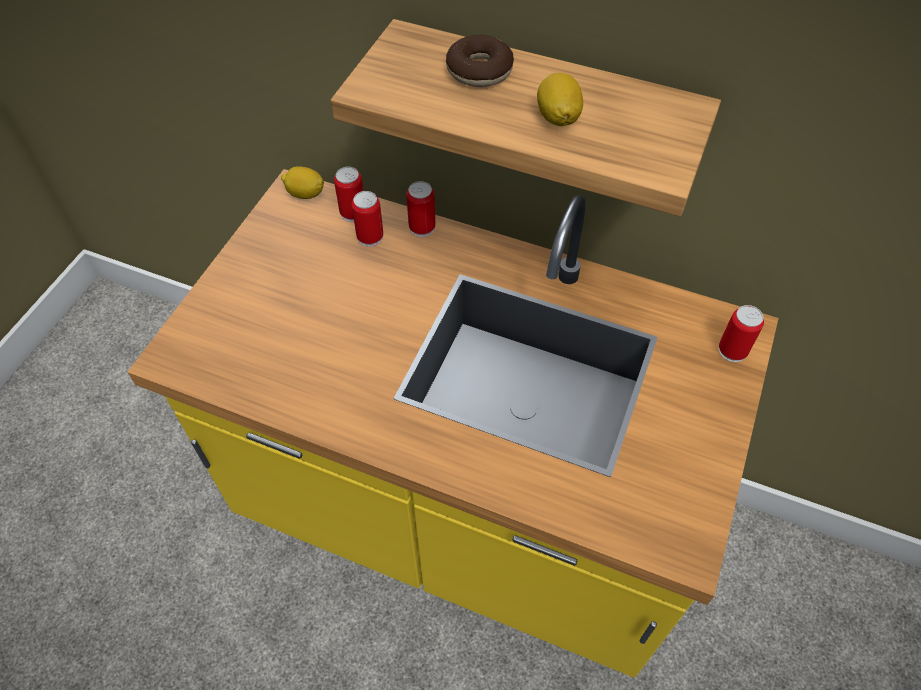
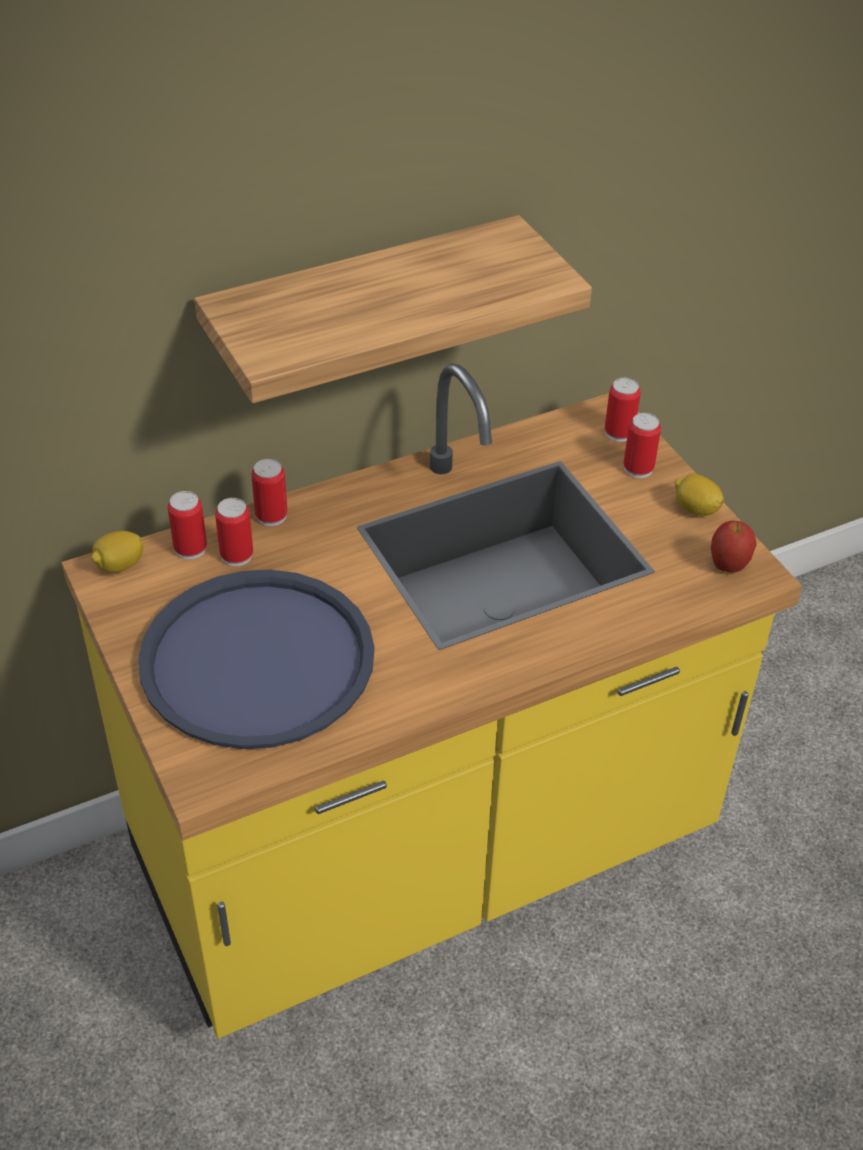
camera: 50 degrees left, 10 degrees down
donut [446,34,514,87] -> none
lemon [537,73,583,126] -> lemon moved to [674,474,724,516]
none -> blue tray [138,570,375,749]
none -> can [623,413,661,478]
none -> apple [711,521,757,572]

